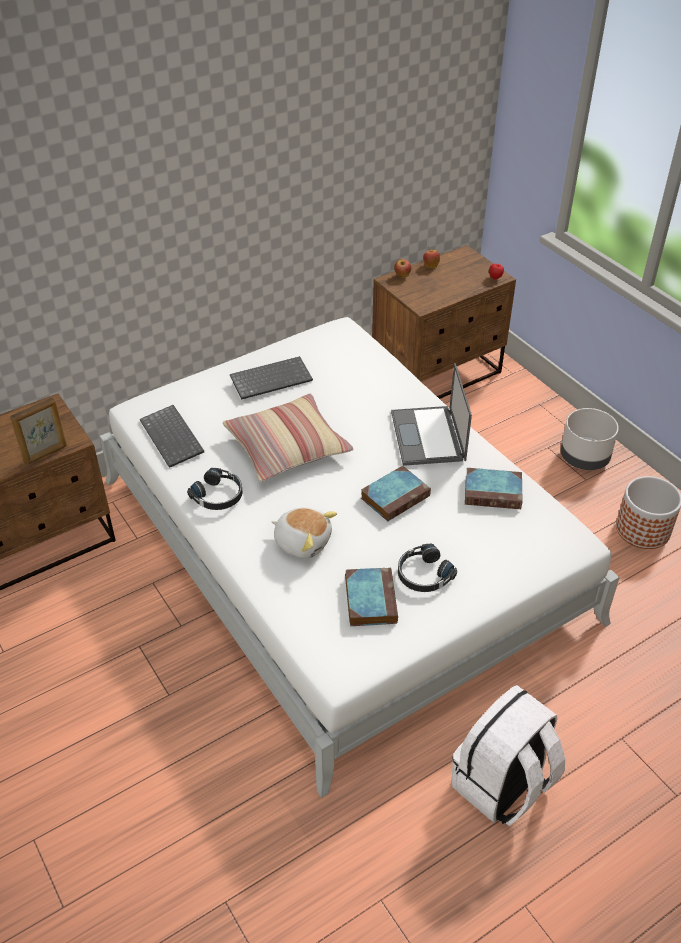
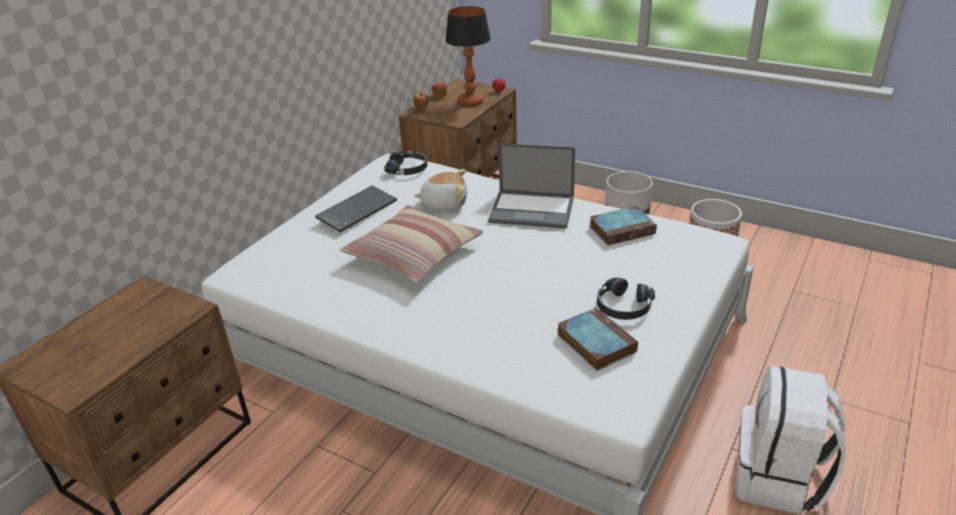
camera: 25 degrees left, 10 degrees down
picture frame [10,397,67,465] -> none
keyboard [140,405,204,468] -> none
black headphones [187,468,242,510] -> black headphones moved to [384,151,427,175]
plush toy [272,507,337,558] -> plush toy moved to [414,169,467,211]
book [361,466,431,521] -> none
laptop [391,363,472,466] -> laptop turned 45 degrees counterclockwise [488,143,575,229]
none -> table lamp [445,6,491,106]

